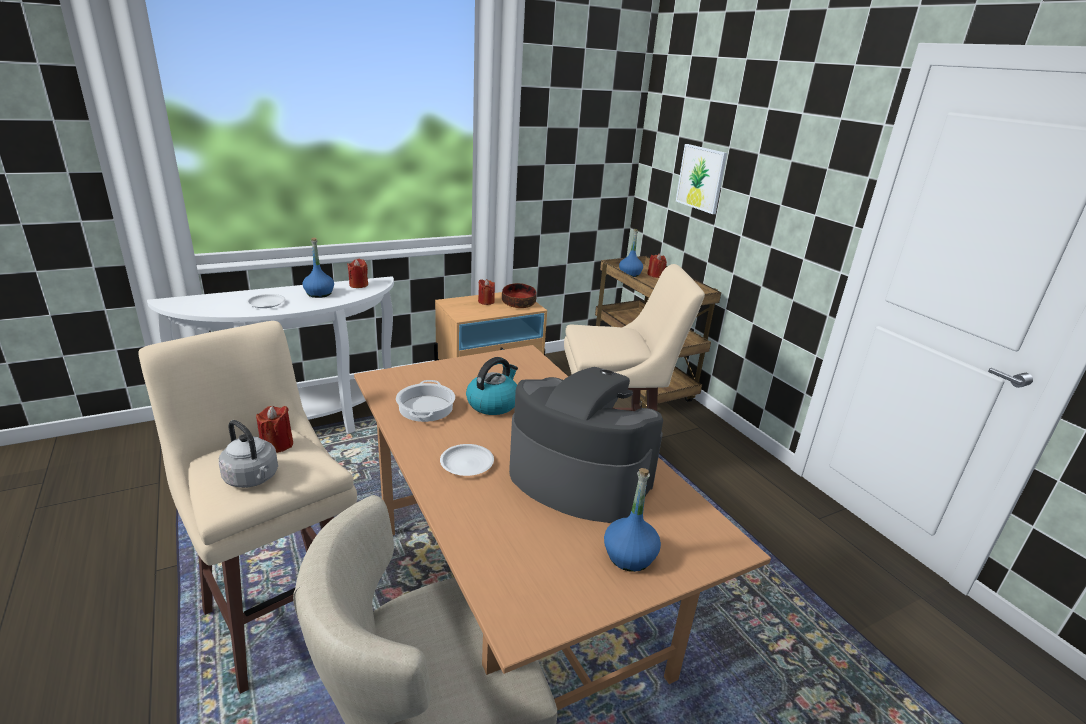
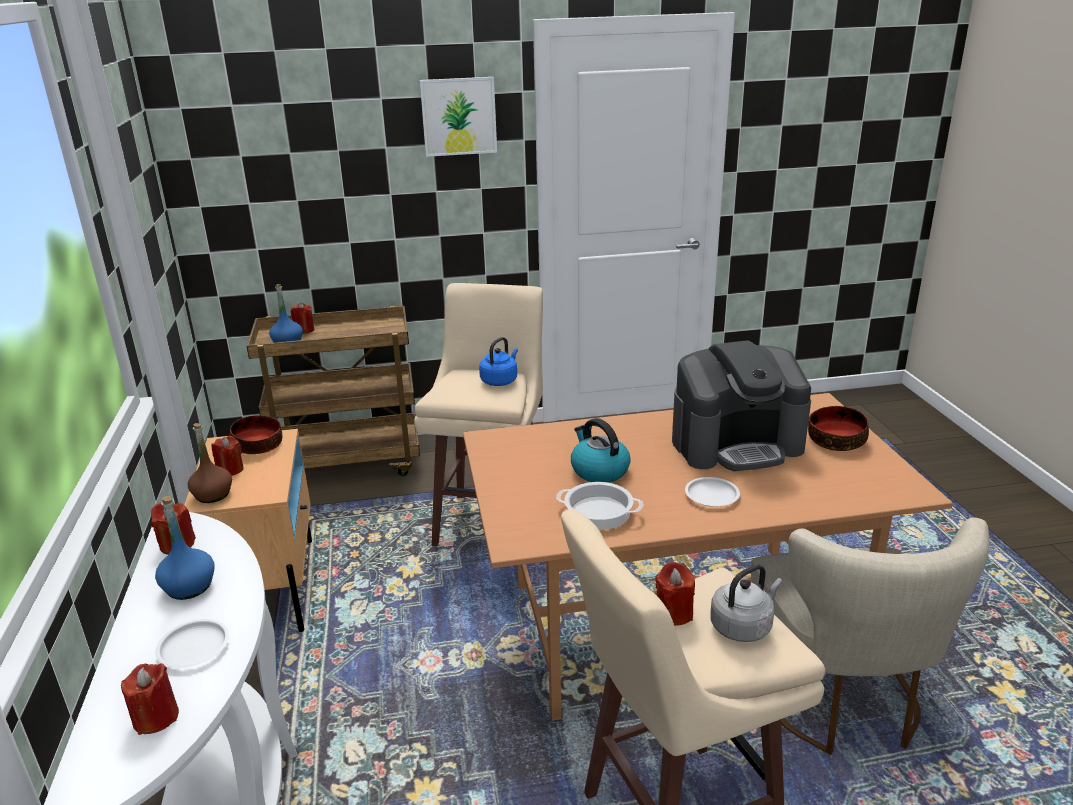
camera: 70 degrees left, 0 degrees up
coffee machine [509,367,663,523] -> coffee machine turned 150 degrees counterclockwise [672,340,811,471]
blue bottle [604,468,661,572] -> bowl [808,406,869,451]
picture [676,144,727,214] -> picture moved to [420,77,497,157]
none -> red candle [121,663,179,735]
none -> brown bottle [188,423,232,503]
none -> blue kettle [479,337,518,386]

